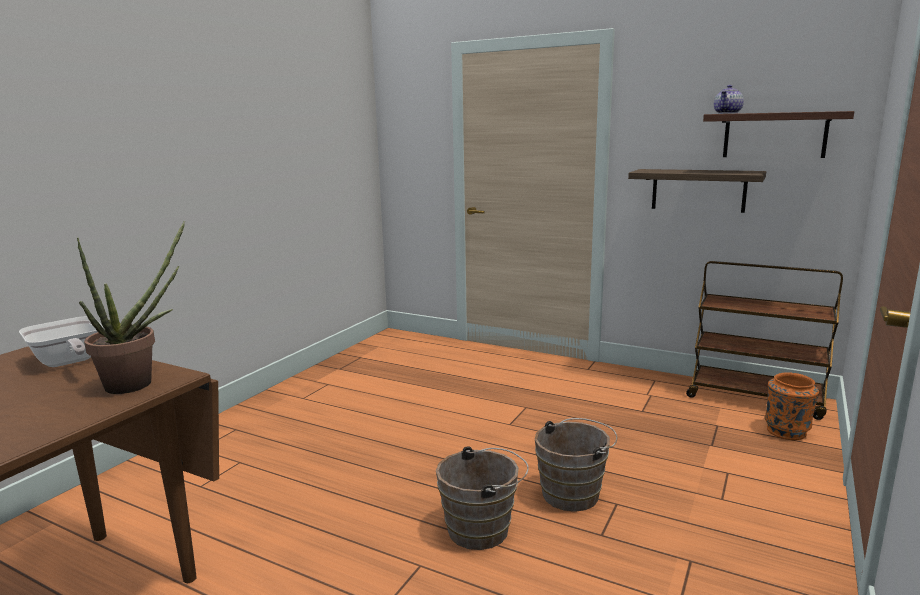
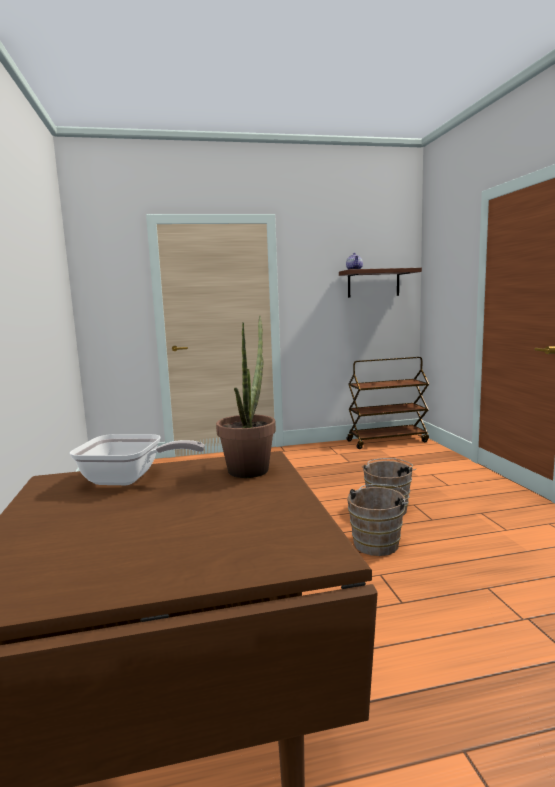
camera: 40 degrees left, 5 degrees down
shelf [628,169,766,213] -> none
orange vase [765,372,819,440] -> none

